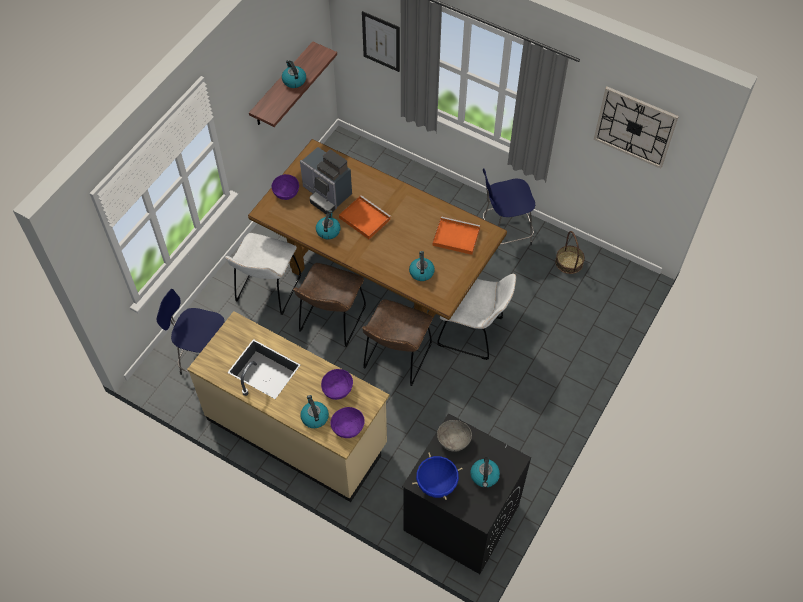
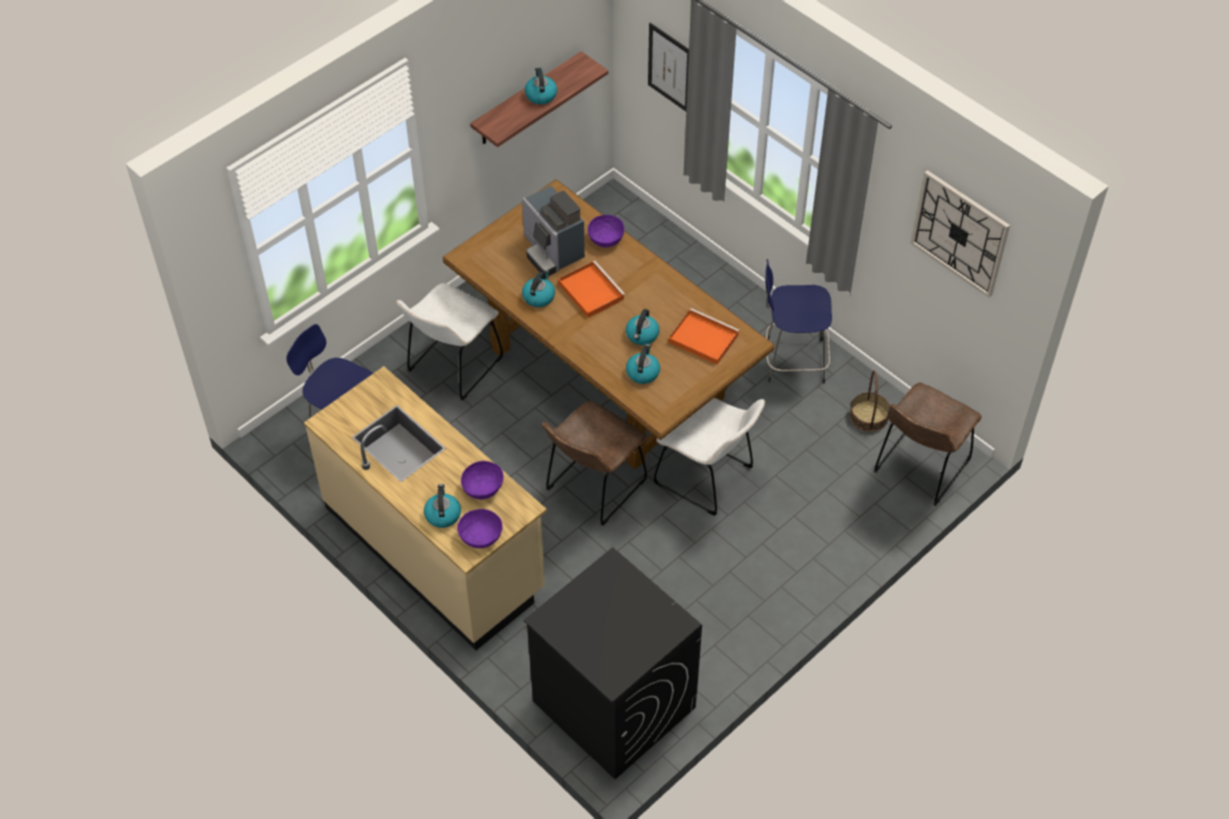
camera: 15 degrees right, 5 degrees down
purple bowl [272,174,299,200] -> purple bowl moved to [588,215,624,248]
brown chair [293,263,366,347] -> brown chair moved to [874,383,982,506]
blue cooking pot [412,453,463,500] -> none
grey bowl [437,420,472,452] -> none
kettle [470,457,500,487] -> kettle moved to [626,309,659,345]

